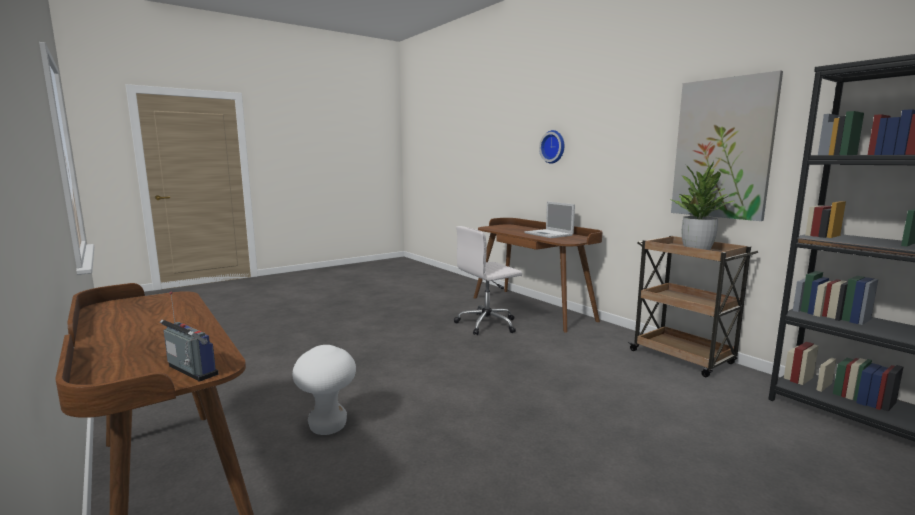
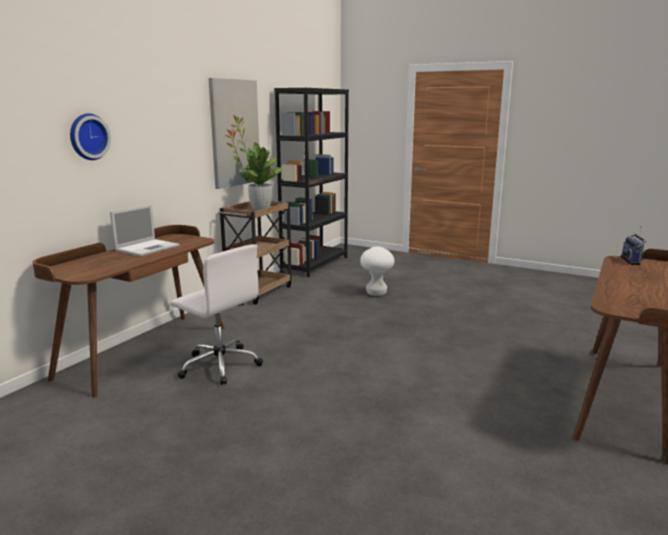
camera: 115 degrees left, 5 degrees up
white stool [292,345,356,435] -> white stool moved to [360,247,395,296]

